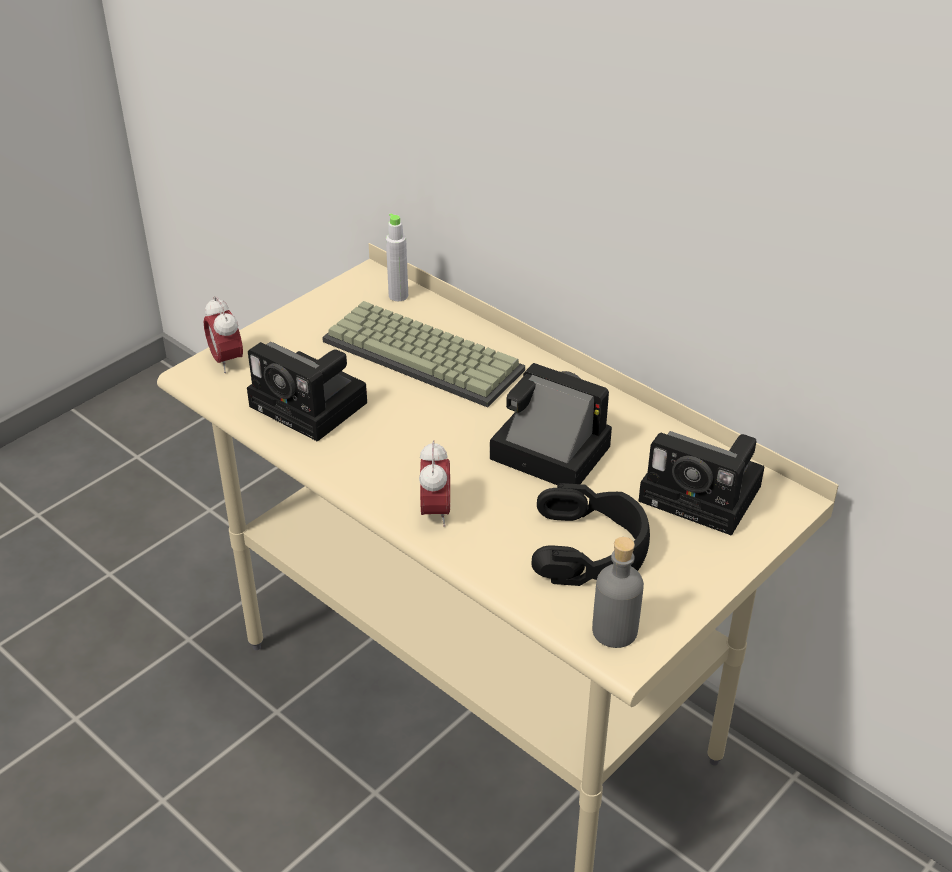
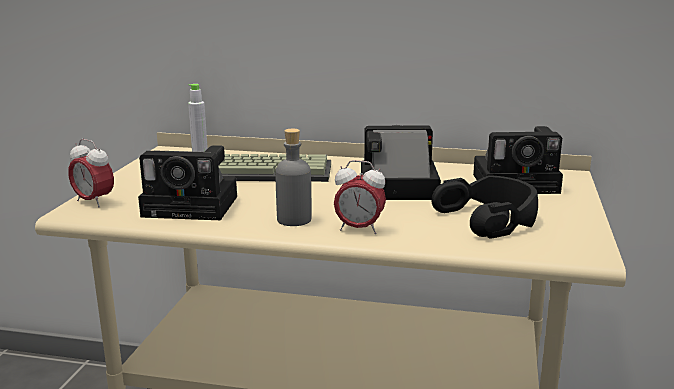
camera: 30 degrees left, 20 degrees down
alarm clock [419,440,450,527] -> alarm clock turned 135 degrees clockwise [334,160,386,234]
grey bottle [592,537,644,648] -> grey bottle moved to [275,129,312,226]

